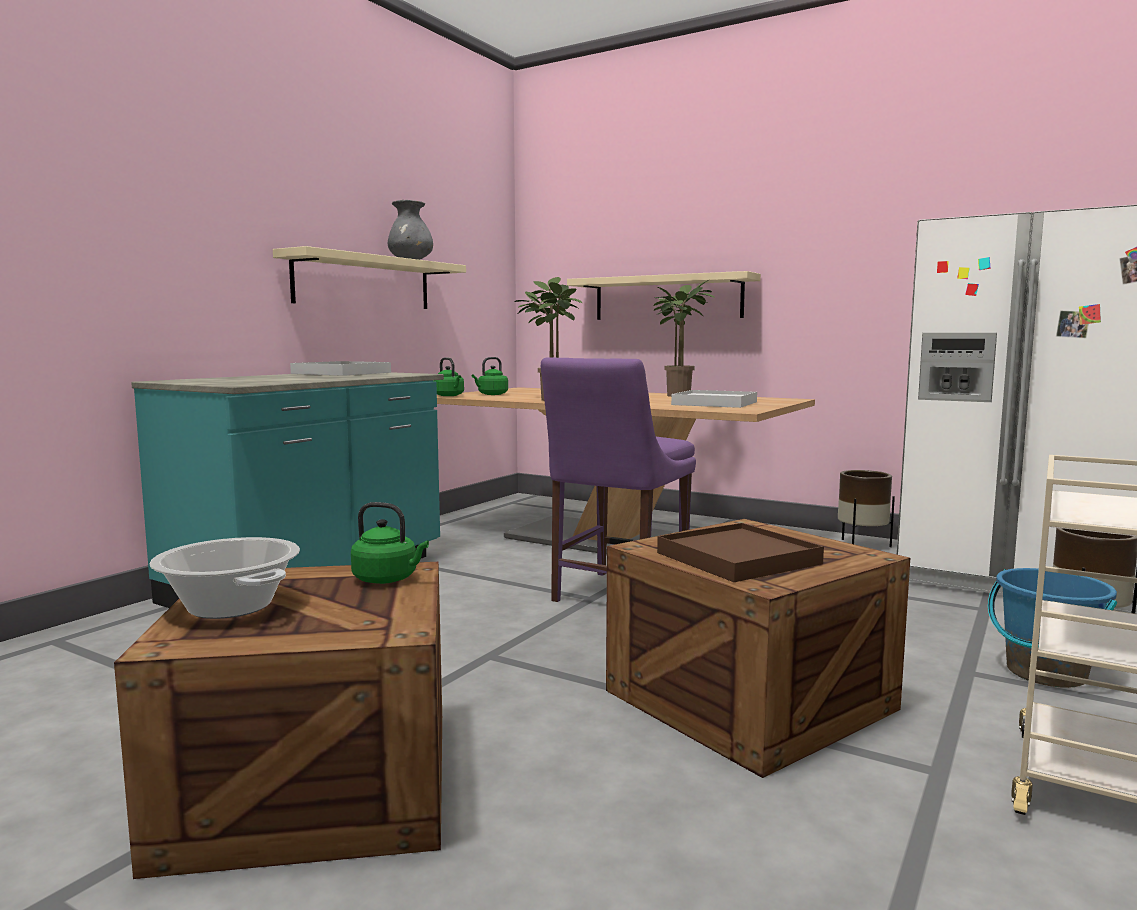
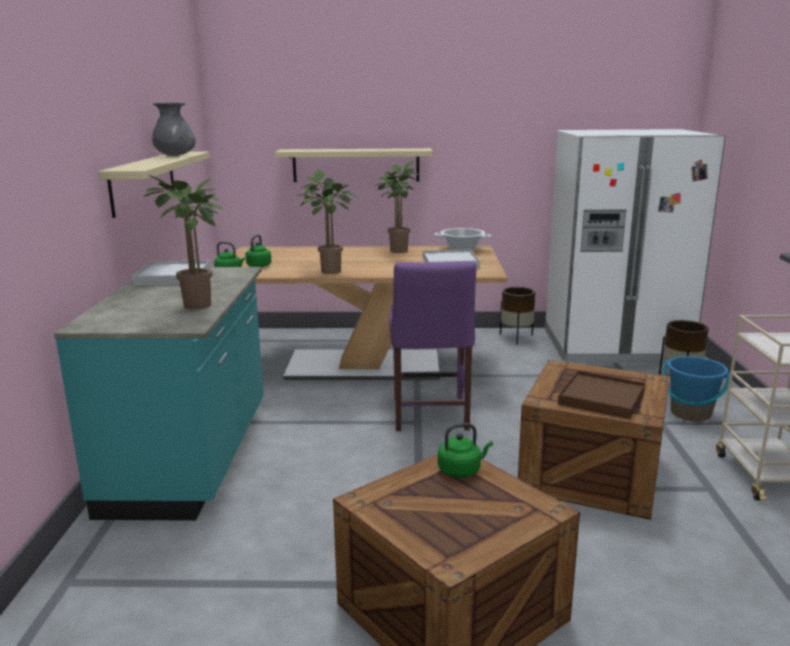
camera: 30 degrees left, 10 degrees up
cooking pot [149,537,300,619] -> cooking pot moved to [434,228,492,251]
none -> potted plant [144,175,224,310]

